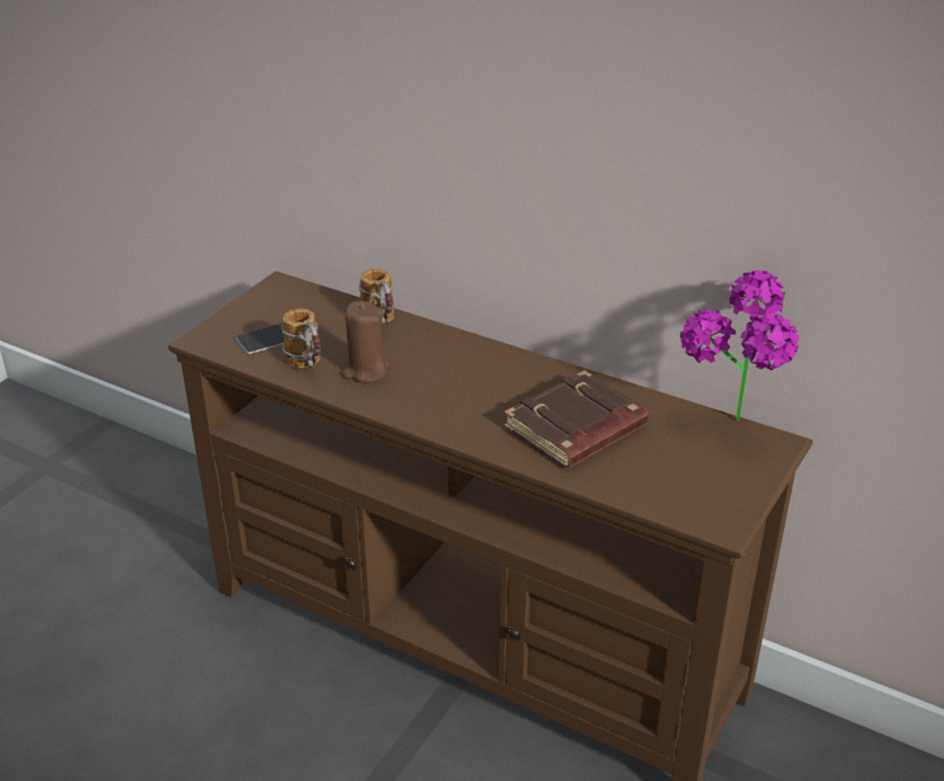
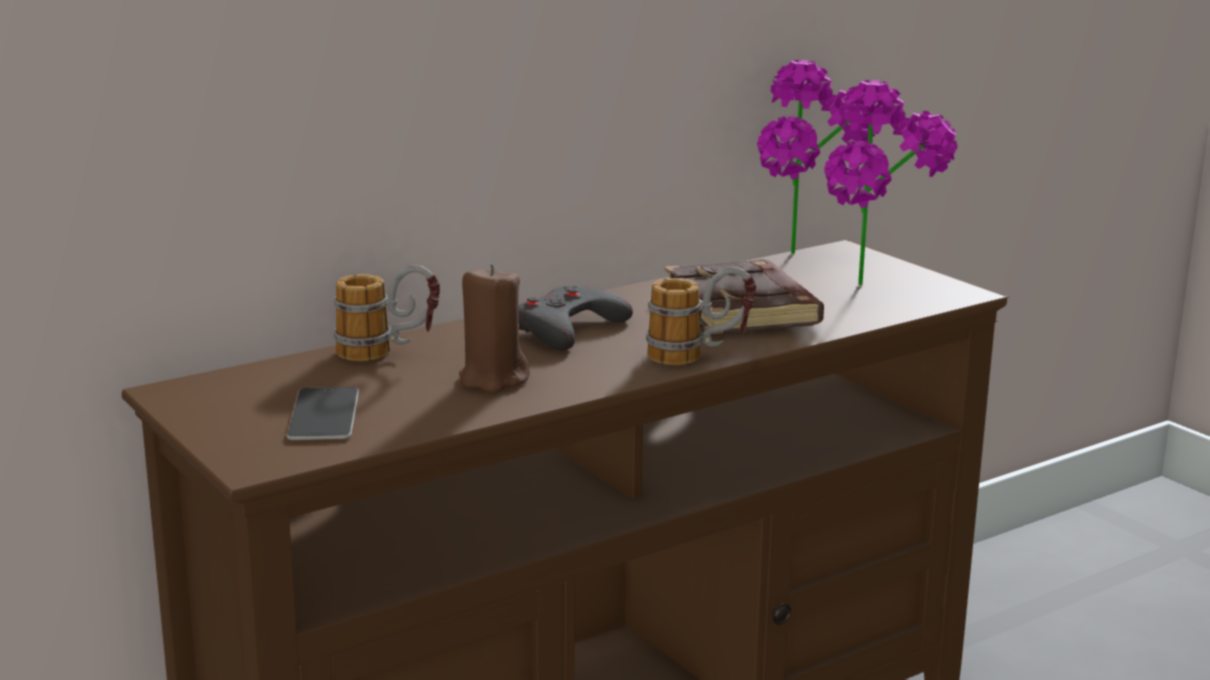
camera: 65 degrees left, 15 degrees down
mug [282,309,321,368] -> mug moved to [646,267,756,365]
none -> grey game controller [518,285,633,351]
none -> potted plant [824,80,958,285]

